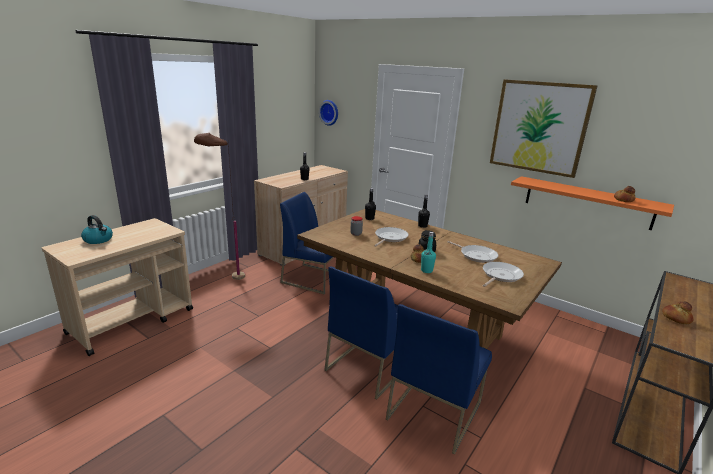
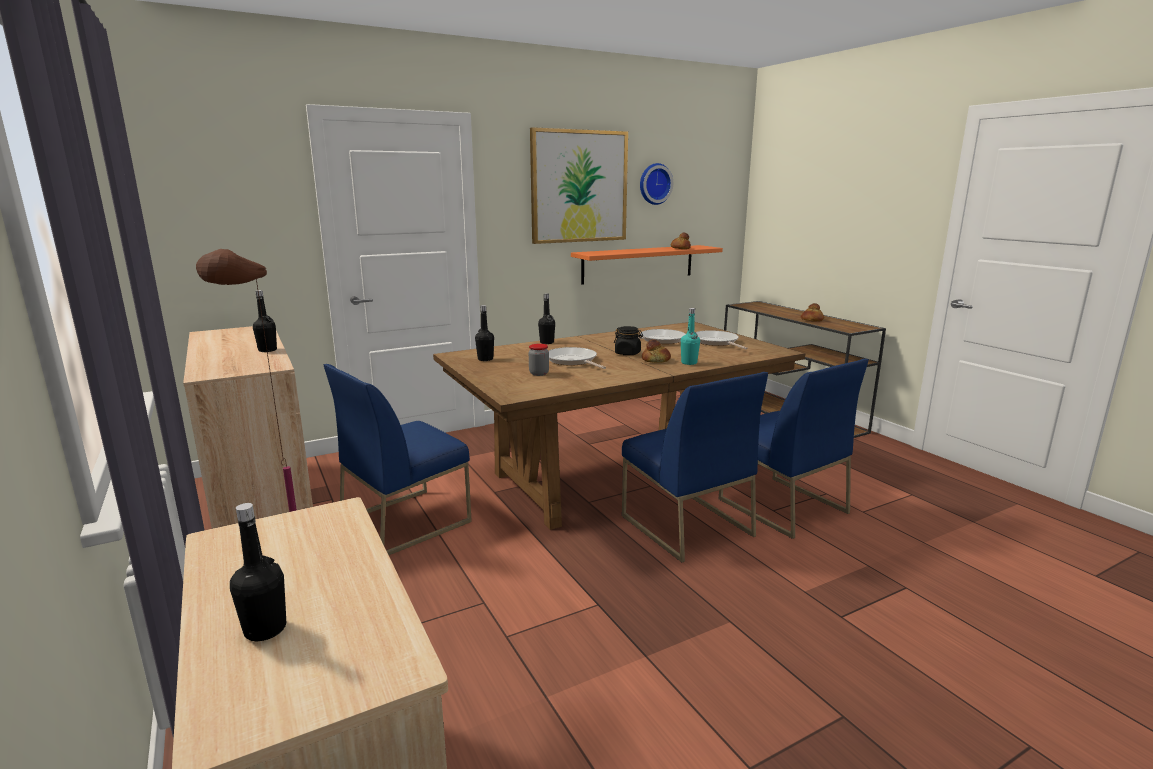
camera: 65 degrees left, 5 degrees down
kettle [81,215,113,244] -> black bottle [230,503,286,641]
wall clock [319,100,338,126] -> wall clock moved to [640,163,673,205]

